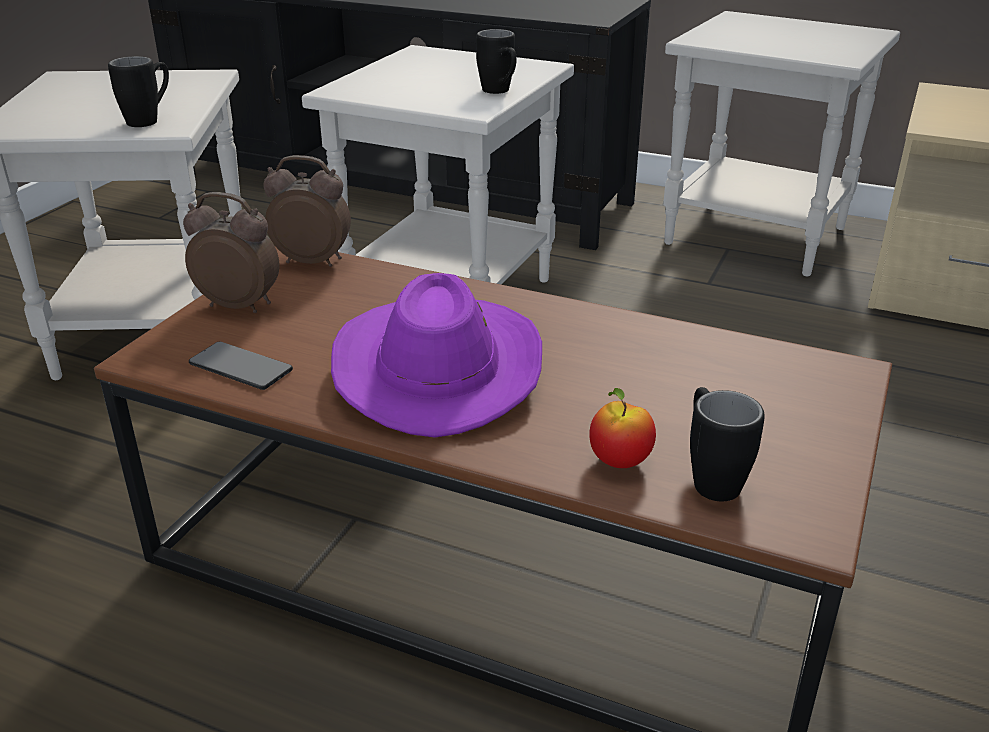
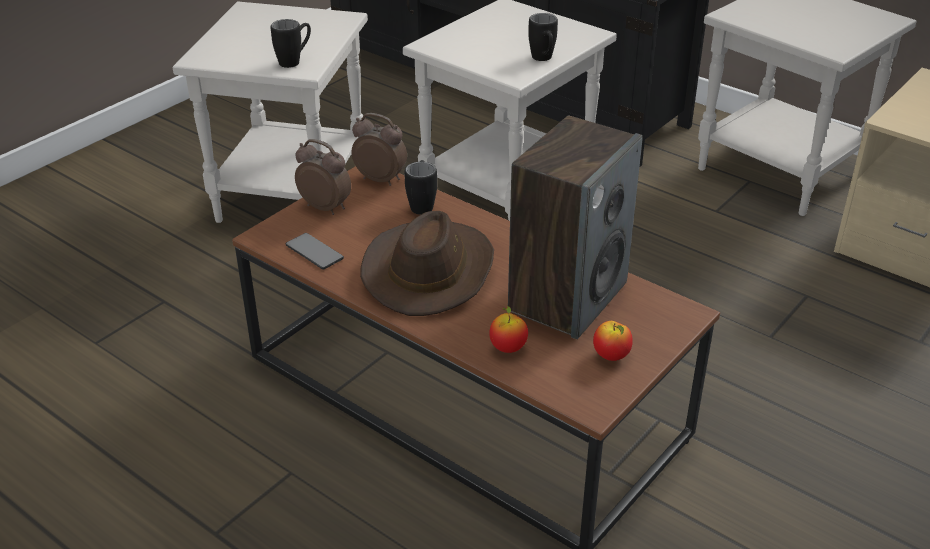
camera: 15 degrees right, 5 degrees up
purple hat [331,273,542,438] -> brown hat [360,211,494,316]
black mug [690,387,765,501] -> black mug moved to [404,160,437,215]
none -> speaker [508,116,643,339]
none -> apple [593,321,633,361]

